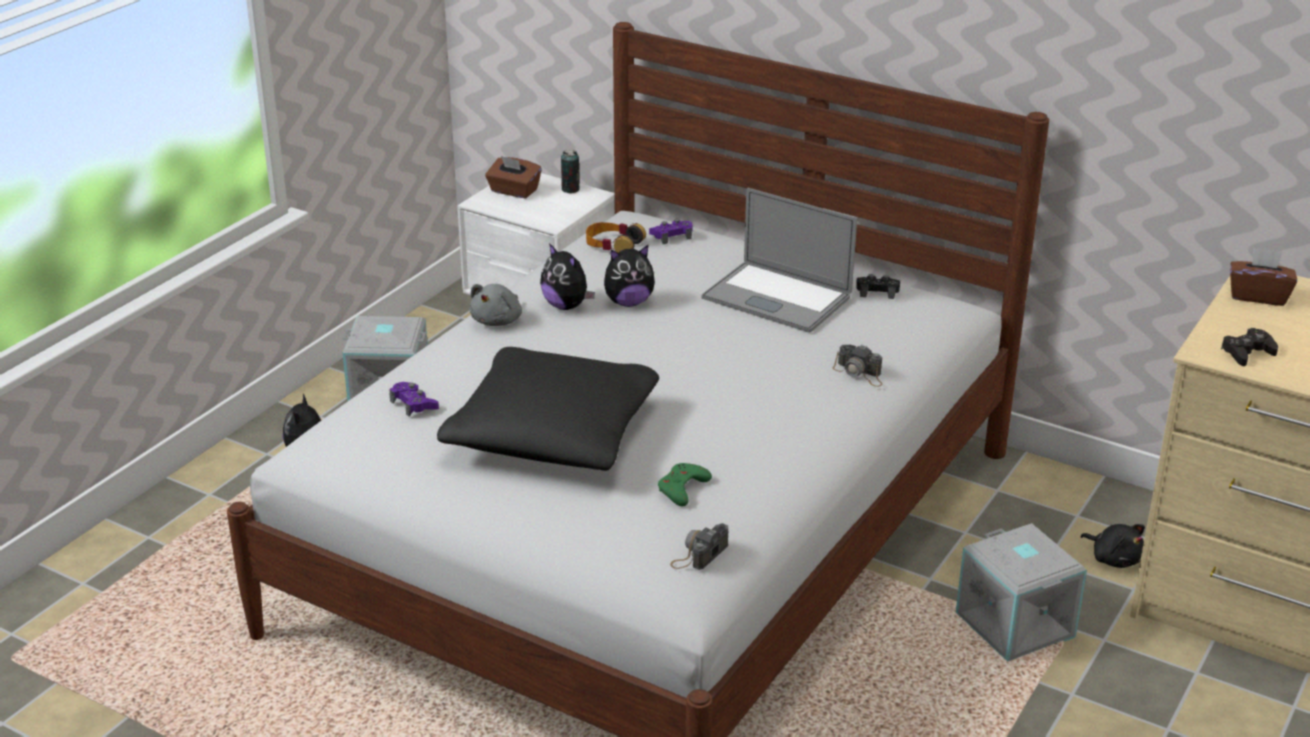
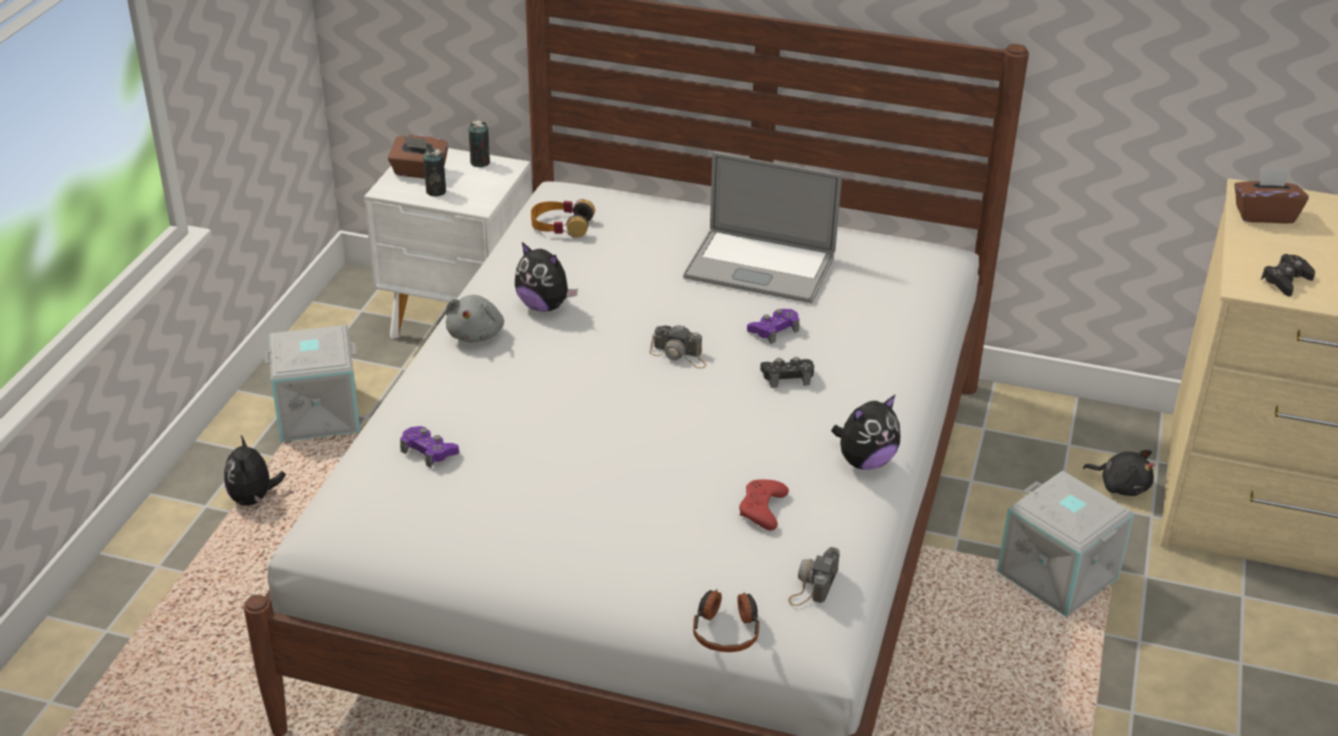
camera: 15 degrees left, 5 degrees up
black pillow [437,347,659,471] -> none
plush toy [604,245,655,307] -> plush toy moved to [831,394,900,470]
purple game controller [649,219,693,244] -> purple game controller moved to [747,309,799,344]
green game controller [658,463,712,506] -> red game controller [739,480,789,530]
camera [833,345,882,387] -> camera moved to [649,324,706,369]
black game controller [856,274,900,299] -> black game controller moved to [760,357,814,388]
none -> can [423,148,446,196]
none -> headphones [693,590,760,652]

